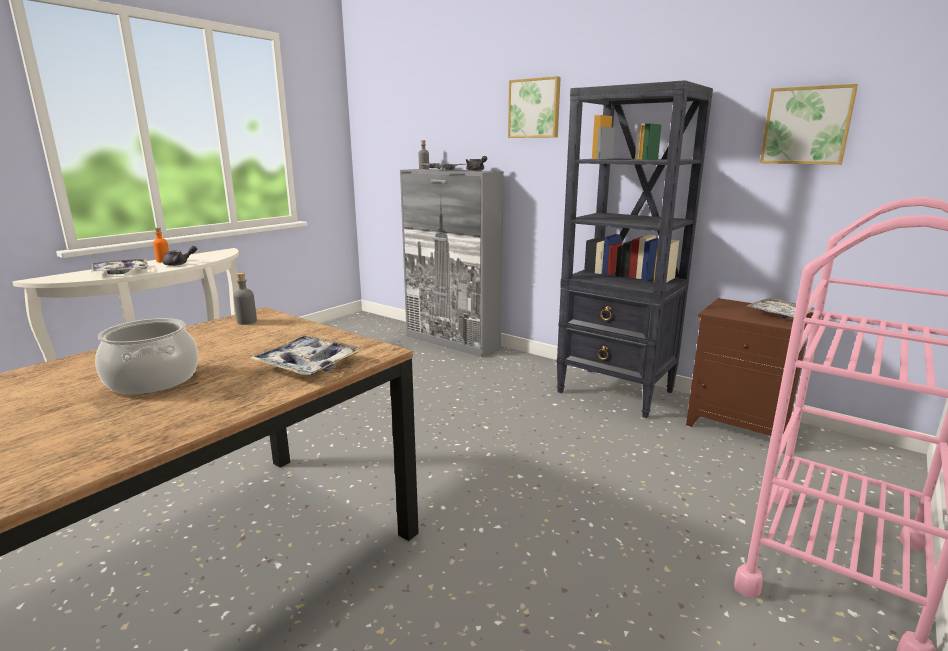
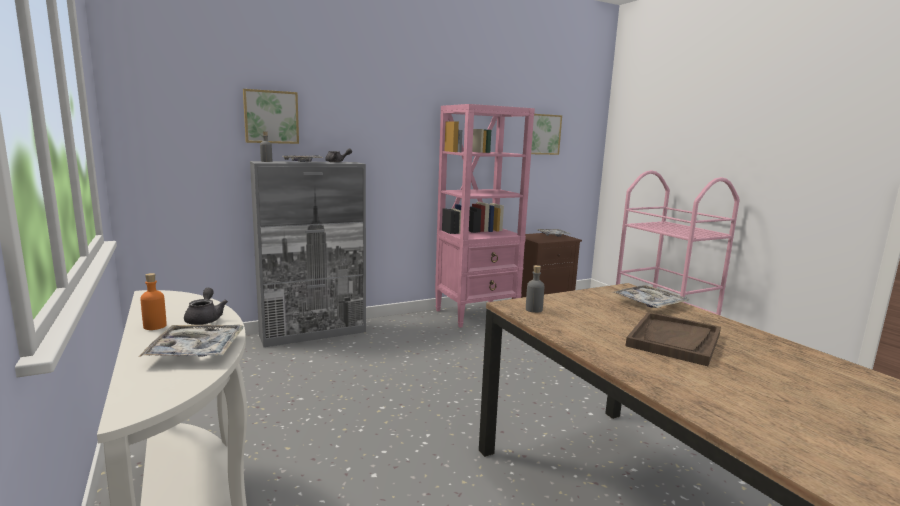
camera: 65 degrees left, 5 degrees down
cooking pot [95,318,199,394] -> brown tray [626,312,721,366]
picture [508,76,561,138] -> picture moved to [243,89,299,144]
black bookcase [557,80,713,418] -> pink bookcase [435,104,535,328]

